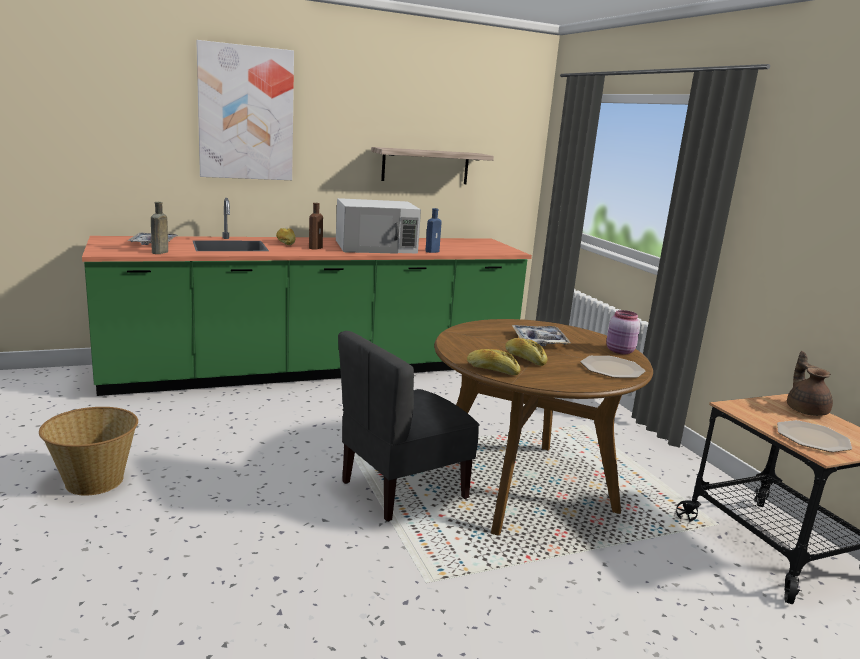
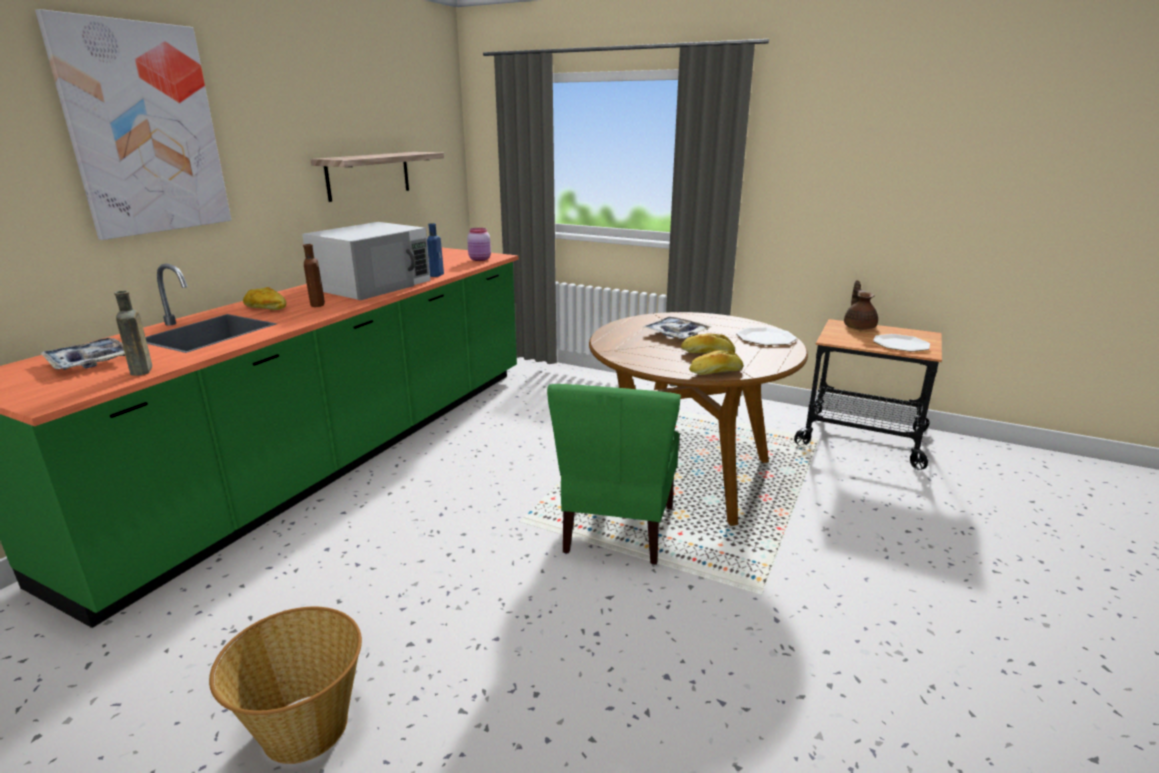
camera: 40 degrees left, 5 degrees up
grey chair [338,331,480,522] -> green chair [547,384,681,565]
pink jar [606,310,640,354] -> pink jar moved to [467,228,491,261]
brown teapot [787,351,833,416] -> brown teapot turned 45 degrees clockwise [844,280,878,330]

